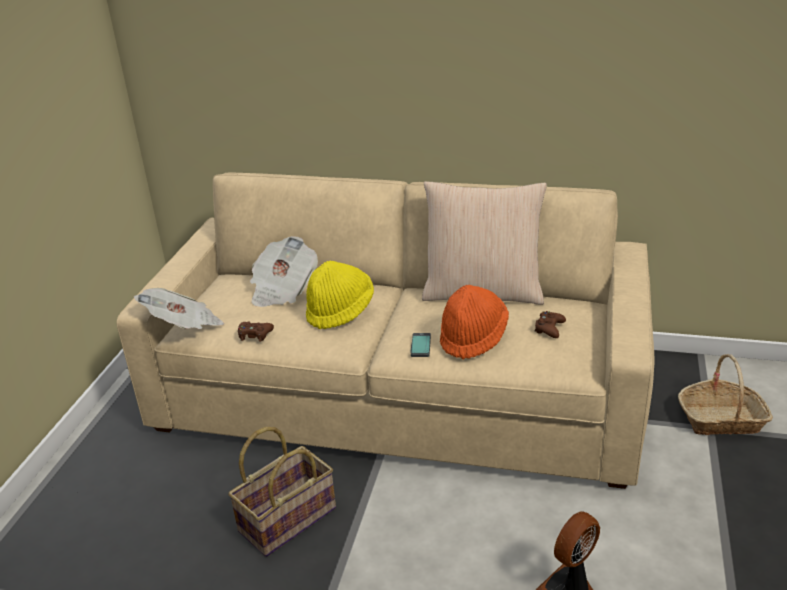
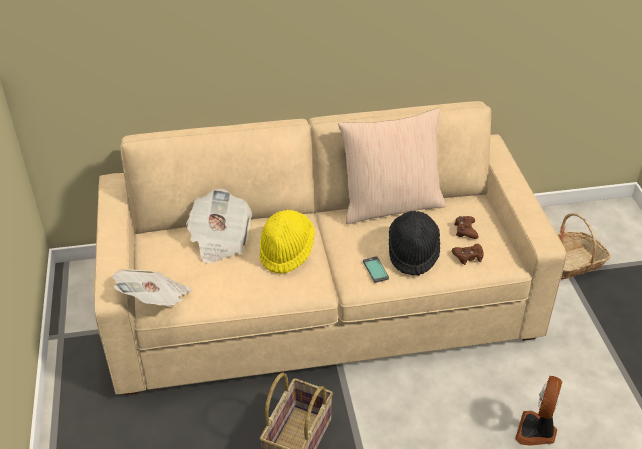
camera: 25 degrees left, 10 degrees up
brown game controller [238,322,274,342] -> brown game controller moved to [452,244,483,265]
orange hat [440,285,509,359] -> black hat [389,211,440,276]

